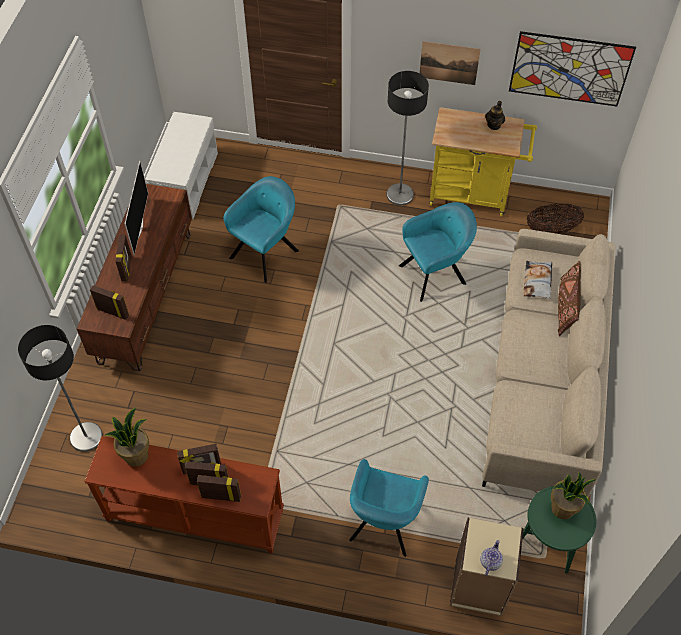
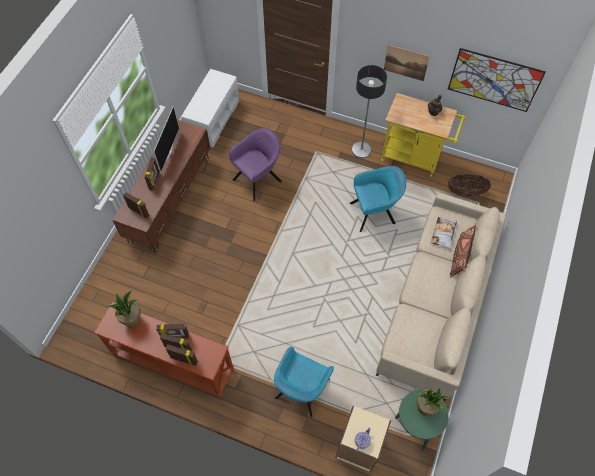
camera: 10 degrees right, 5 degrees up
floor lamp [18,325,103,452] -> none
turquoise armchair [223,176,299,283] -> purple armchair [229,128,282,202]

